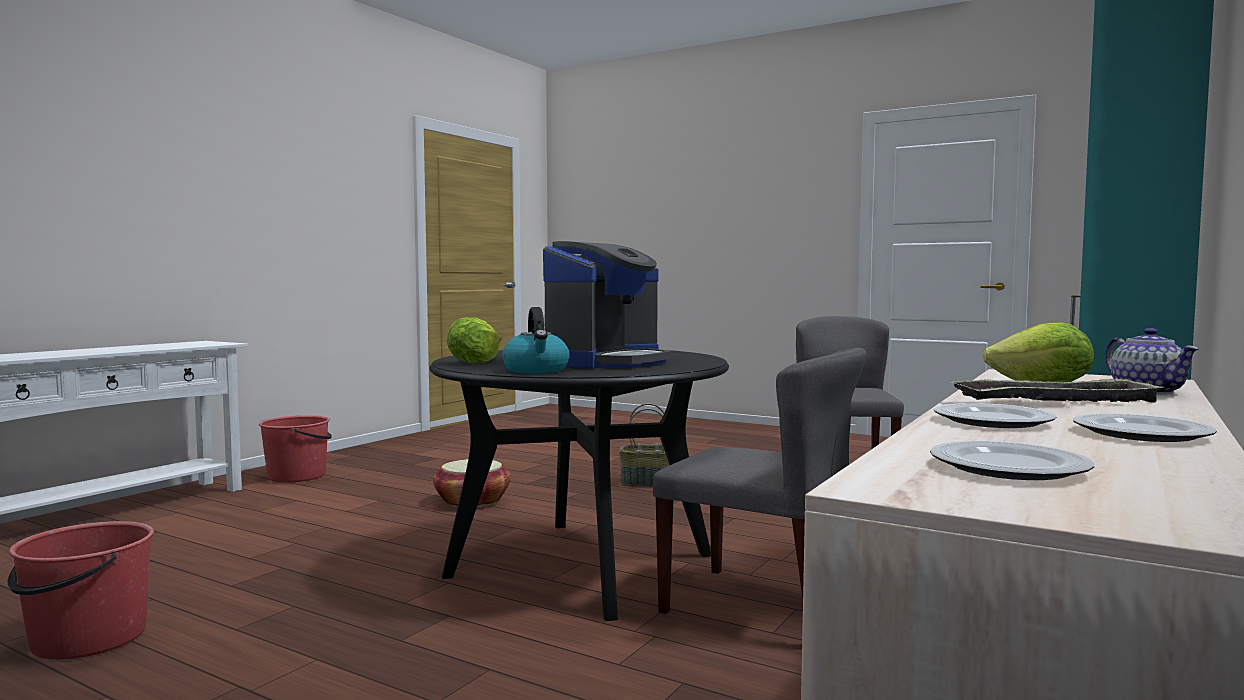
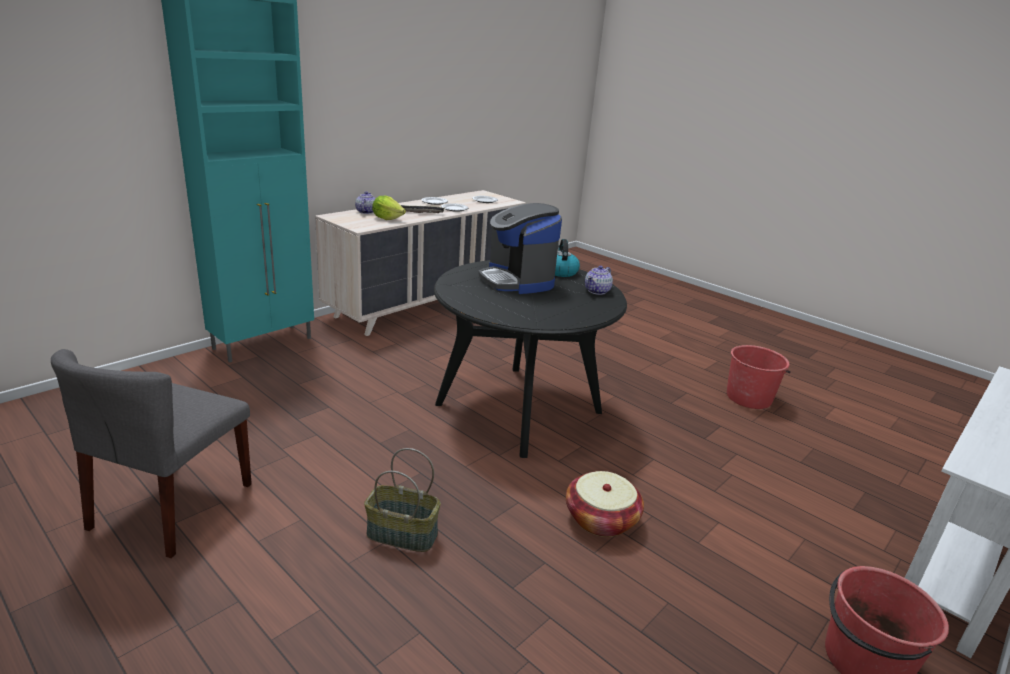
camera: 170 degrees left, 20 degrees up
lettuce [447,317,501,363] -> teapot [585,265,613,295]
coffee machine [543,241,671,369] -> coffee machine turned 75 degrees counterclockwise [479,203,562,294]
grey chair [653,348,867,614] -> none

